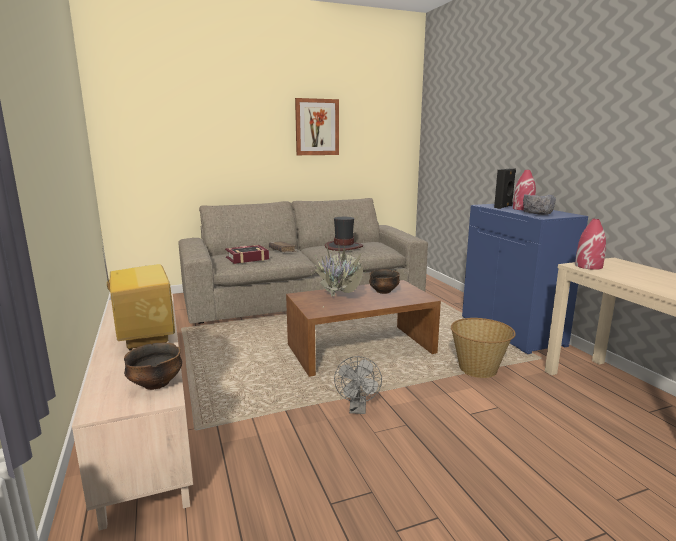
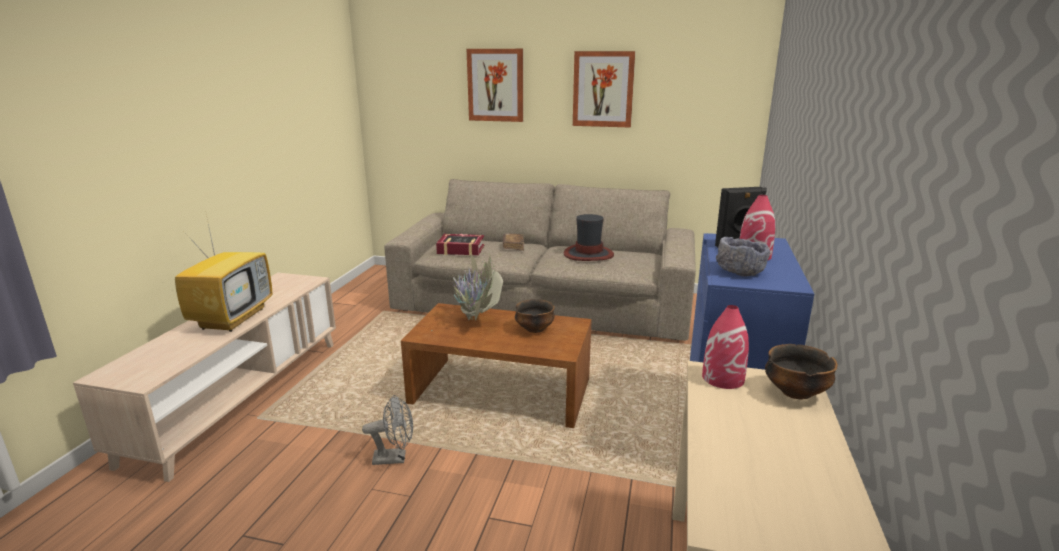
camera: 35 degrees right, 5 degrees up
bowl [124,343,182,390] -> bowl moved to [765,344,838,400]
grey fan [334,356,382,414] -> grey fan turned 135 degrees counterclockwise [362,395,413,465]
basket [451,318,516,378] -> none
none -> picture [467,49,523,122]

